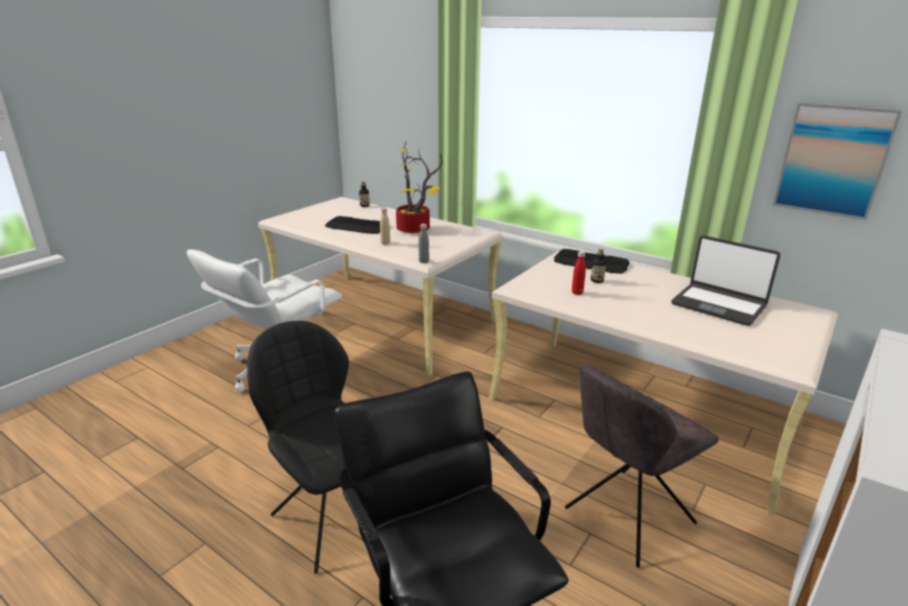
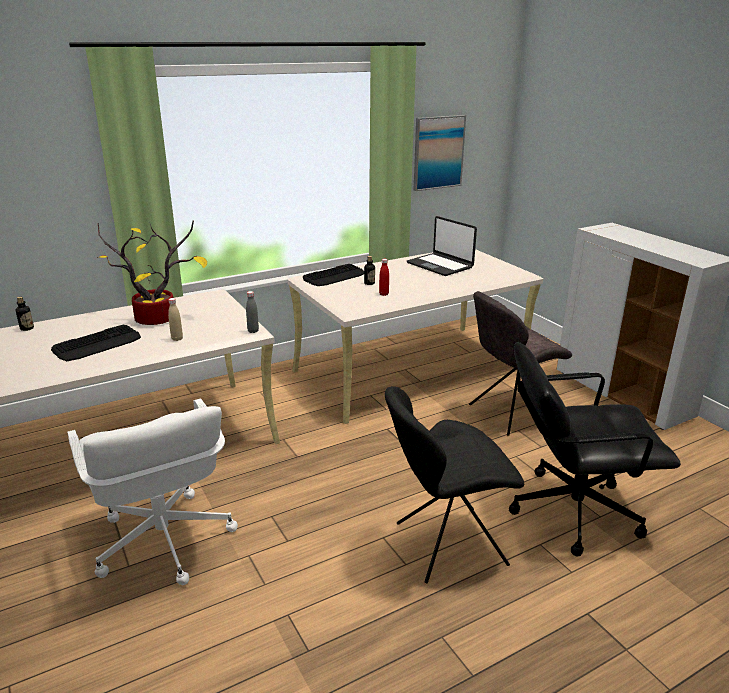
camera: 65 degrees left, 0 degrees up
grey chair [565,364,719,568] -> grey chair turned 75 degrees clockwise [469,291,572,436]
laptop [671,235,780,326] -> laptop turned 75 degrees clockwise [407,216,477,276]

